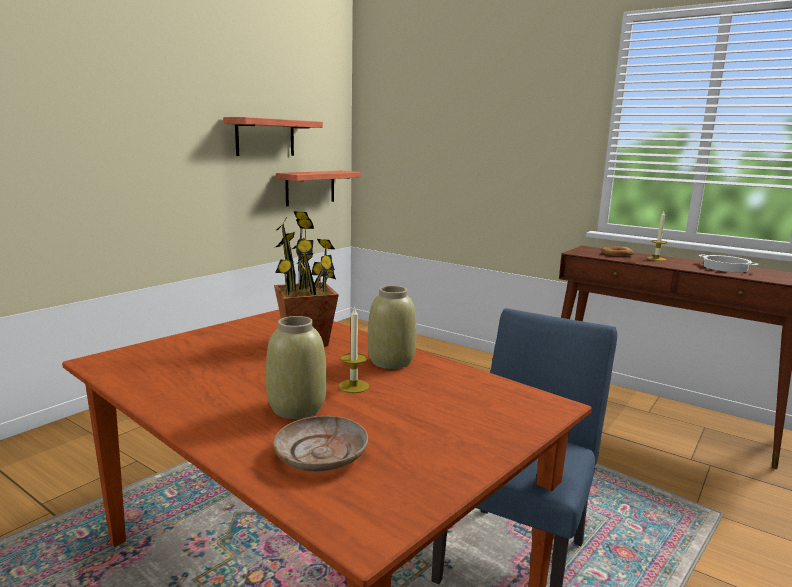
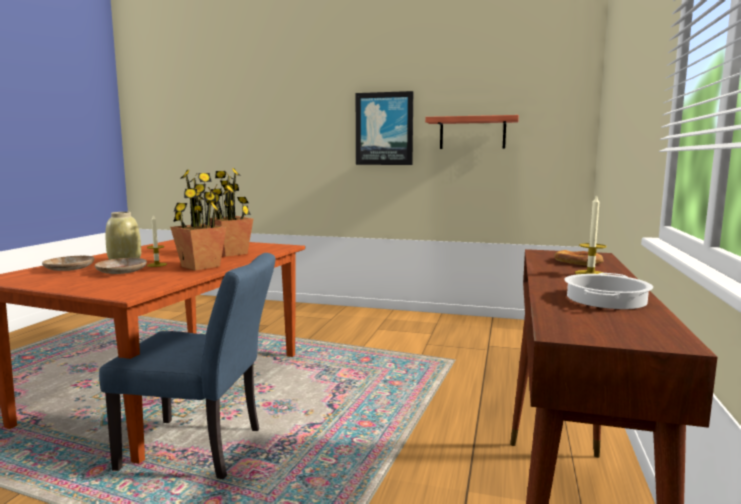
camera: 70 degrees right, 5 degrees down
shelf [276,171,361,206] -> none
beige vase [367,286,416,369] -> potted plant [170,170,227,271]
none -> beige plate [95,258,147,274]
none -> picture [356,91,413,165]

